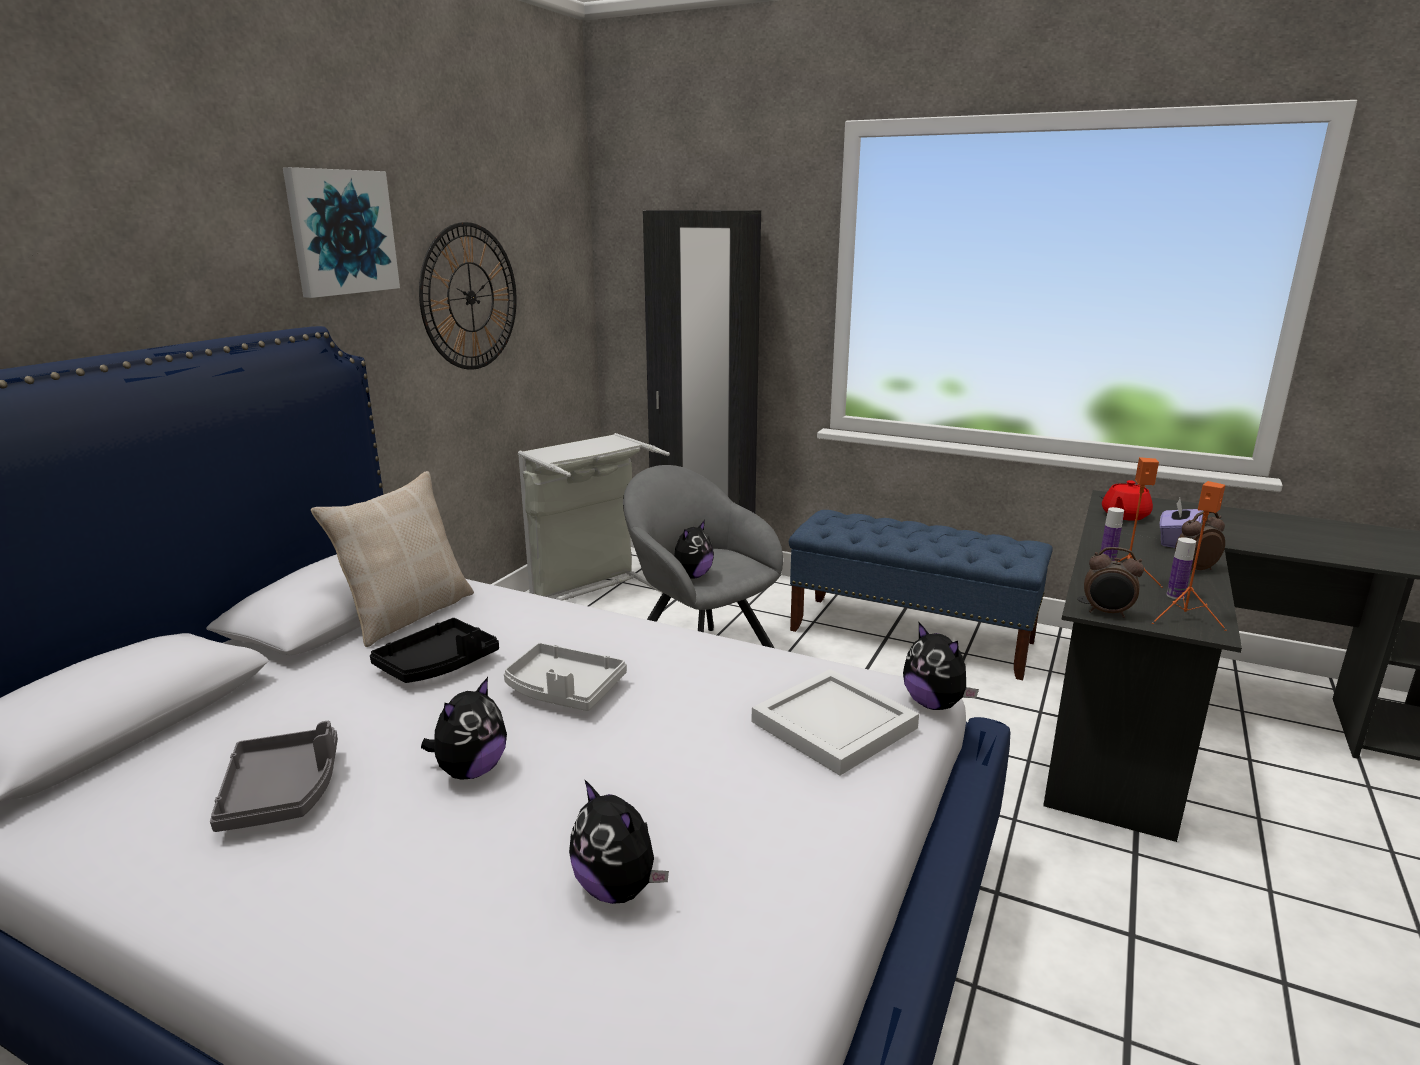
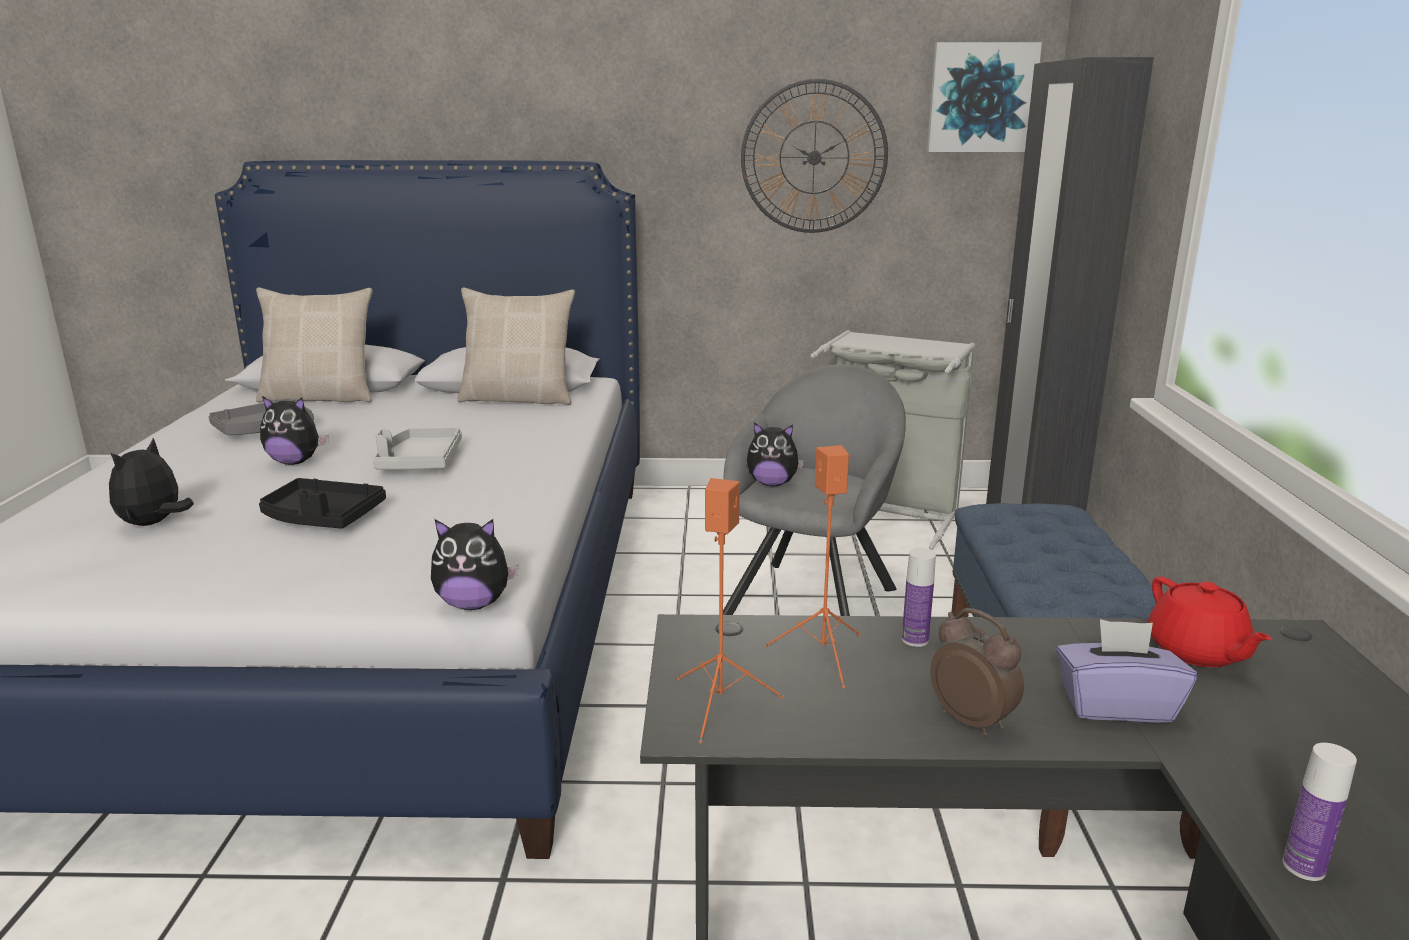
camera: 65 degrees right, 0 degrees up
picture [283,167,400,298] -> picture moved to [927,42,1042,152]
black tray [370,618,499,683] -> black tray moved to [259,478,386,529]
white tray [751,669,919,776] -> none
plush toy [903,623,979,710] -> plush toy turned 120 degrees counterclockwise [431,519,519,610]
alarm clock [1084,547,1144,618] -> none
red teapot [1102,480,1153,521] -> red teapot turned 120 degrees counterclockwise [1148,576,1272,667]
bottle [1166,537,1196,600] -> bottle moved to [1283,743,1357,881]
none -> beige pillow [256,287,373,402]

